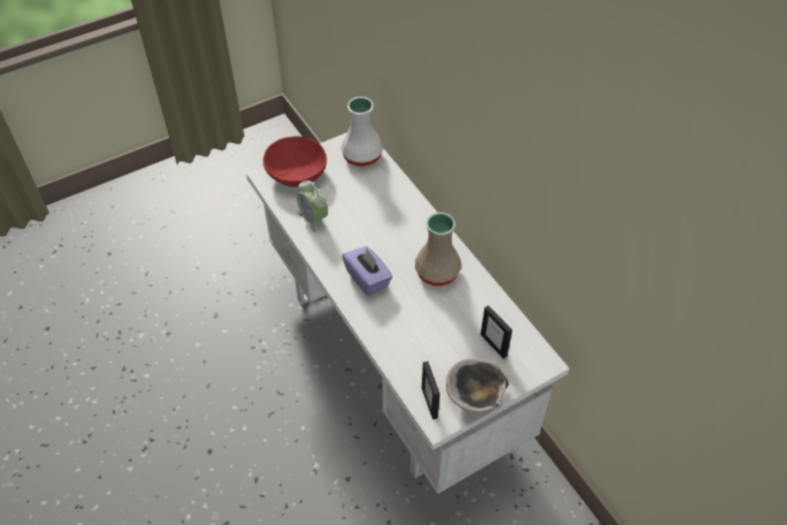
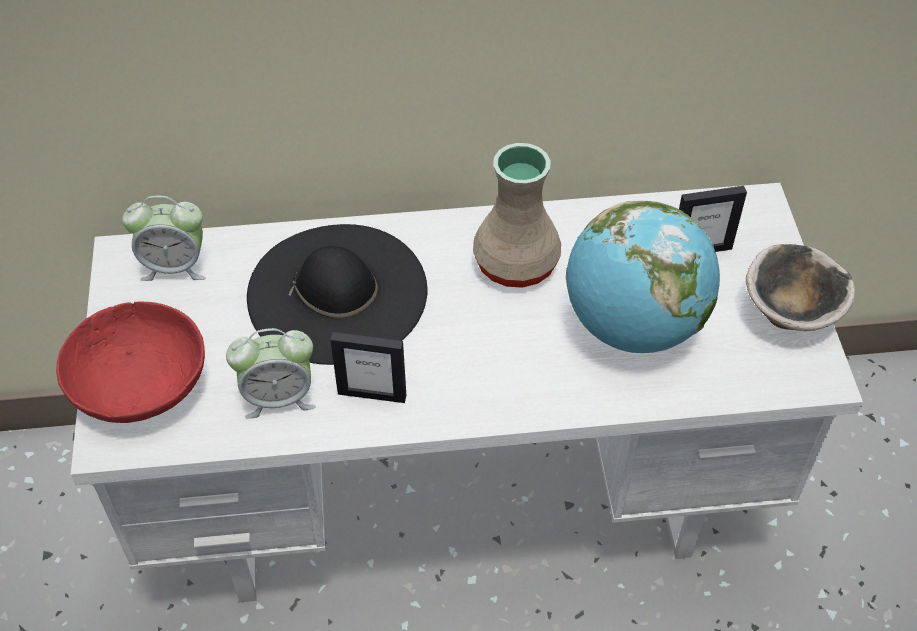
camera: 65 degrees left, 0 degrees up
white vase [341,97,383,166] -> alarm clock [122,196,206,281]
purple tissue box [342,246,393,296] -> none
picture frame [422,361,440,419] -> picture frame moved to [330,332,406,403]
none -> black hat [247,224,427,365]
none -> globe [566,201,720,353]

